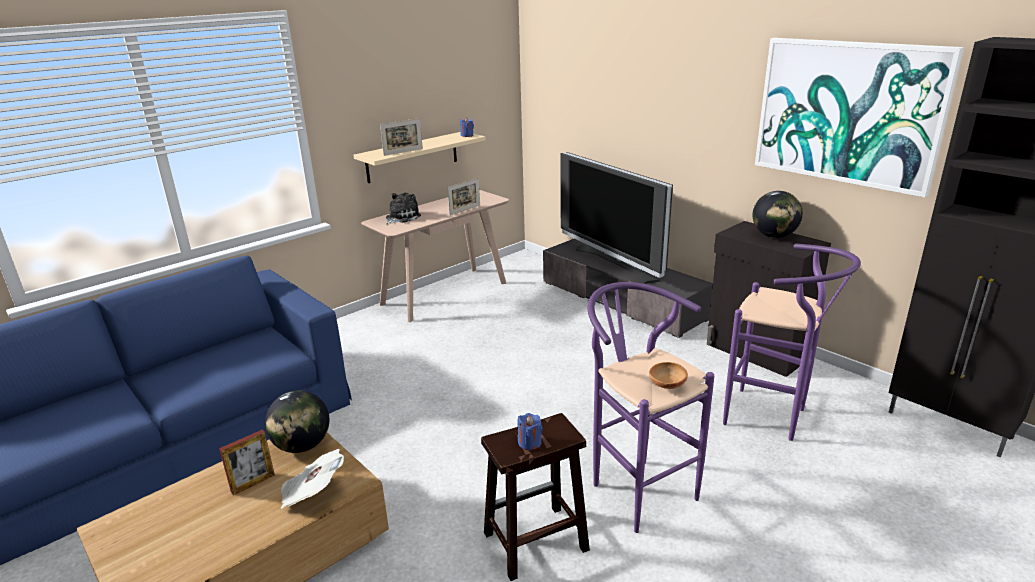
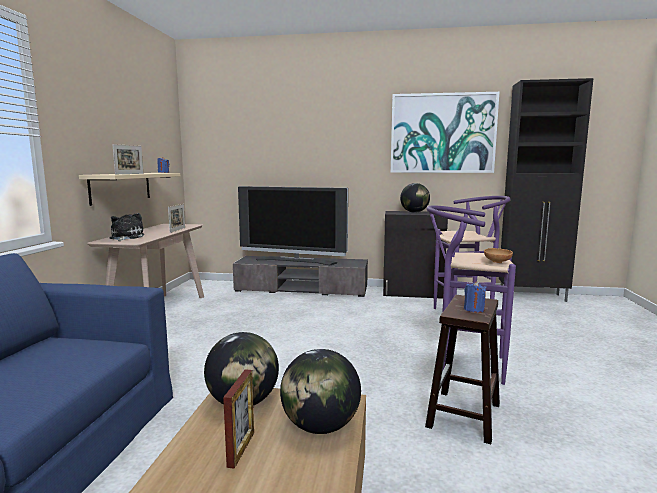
camera: 40 degrees left, 15 degrees down
newspaper [281,449,344,509] -> globe [280,349,361,434]

